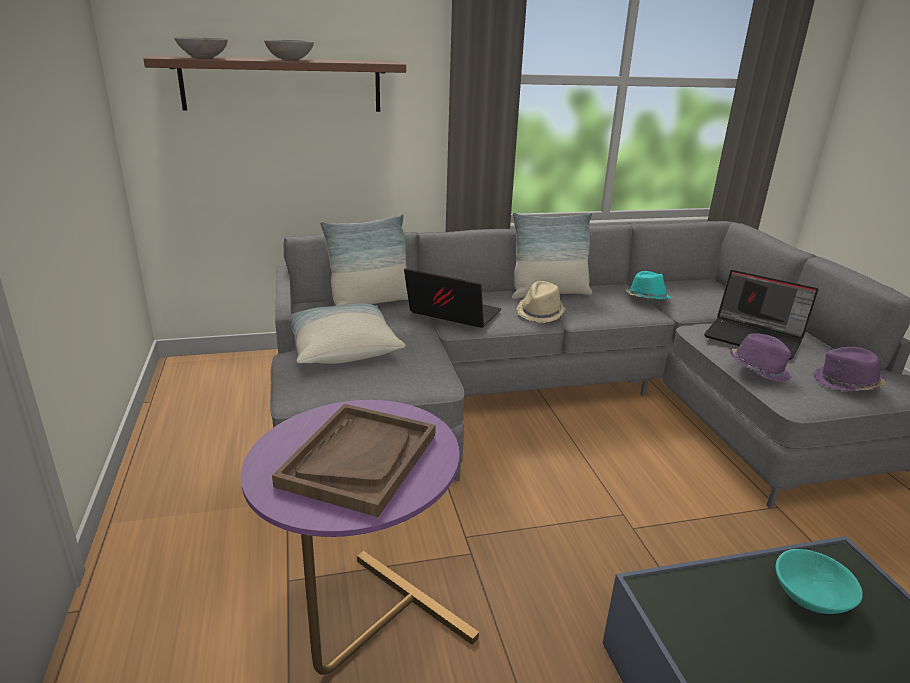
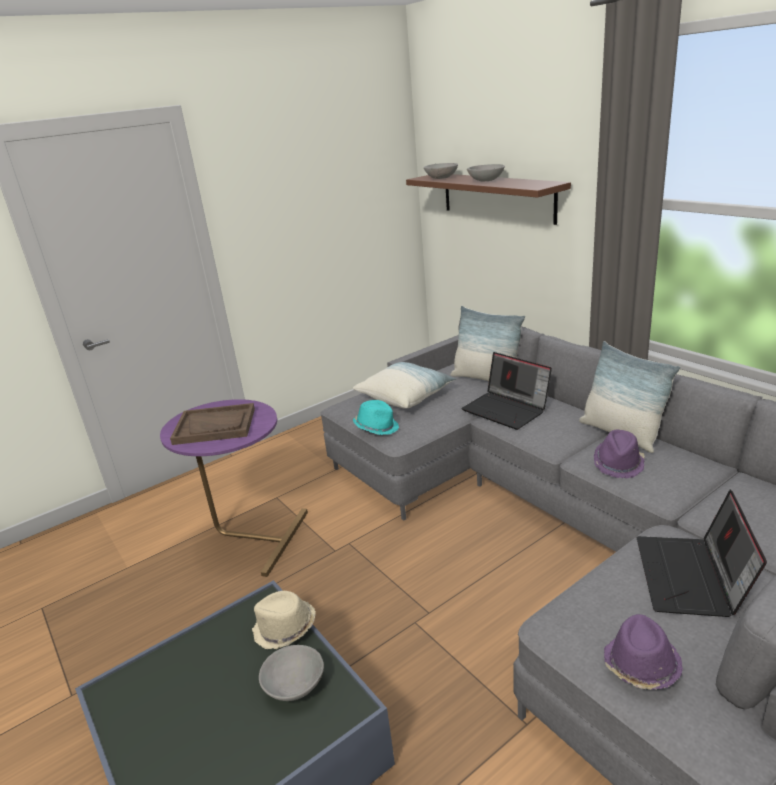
camera: 70 degrees right, 0 degrees up
laptop [404,269,501,328] -> laptop turned 135 degrees clockwise [461,352,552,430]
beige hat [516,281,566,323] -> beige hat moved to [252,591,316,649]
turquoise hat [626,271,672,300] -> turquoise hat moved to [353,400,399,435]
purple hat [730,333,792,382] -> purple hat moved to [594,430,645,478]
turquoise bowl [776,549,863,614] -> grey bowl [259,645,324,701]

